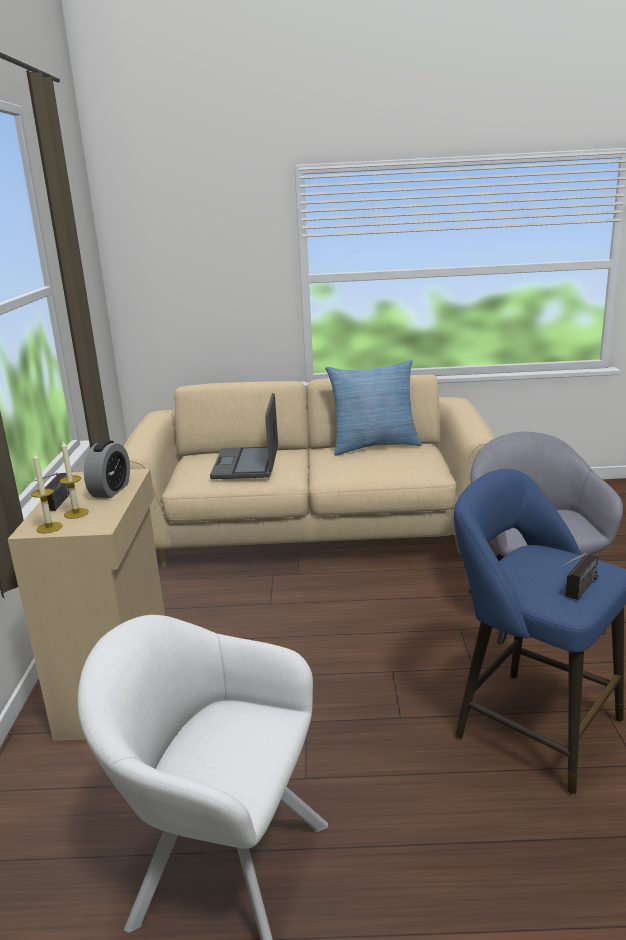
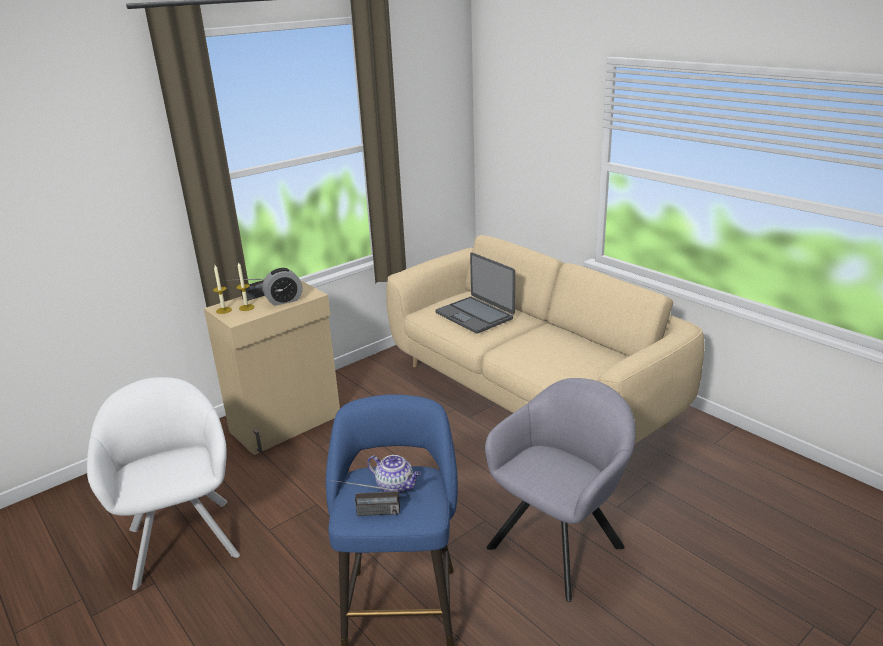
camera: 50 degrees right, 5 degrees up
laptop [210,393,278,479] -> laptop turned 90 degrees counterclockwise [436,252,515,334]
pillow [325,360,422,456] -> none
none -> teapot [367,455,421,494]

